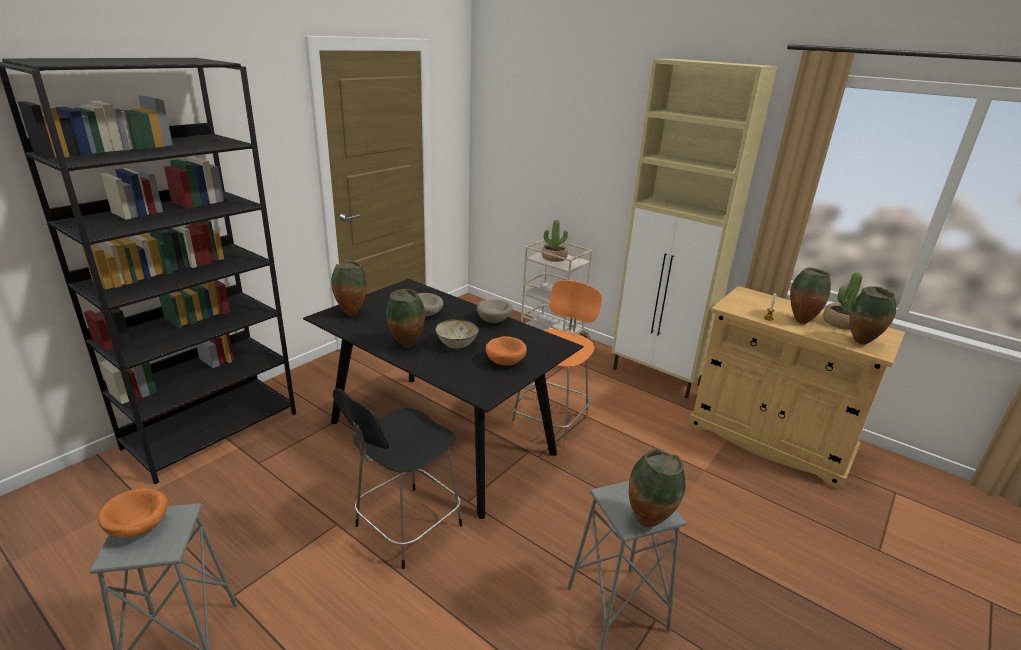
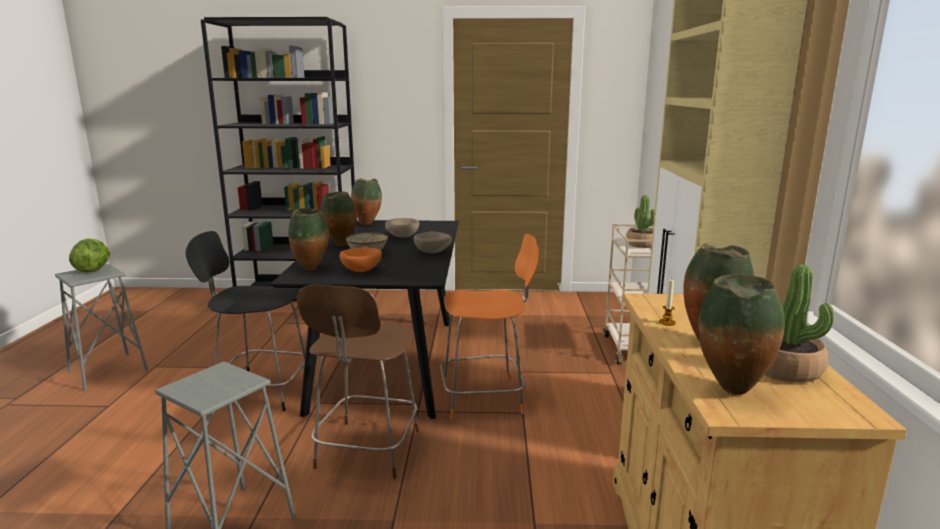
camera: 55 degrees right, 10 degrees down
orange bowl [98,488,168,538] -> lettuce [69,239,110,273]
vase [629,448,686,527] -> vase moved to [288,208,329,271]
none -> brown chair [297,285,419,479]

